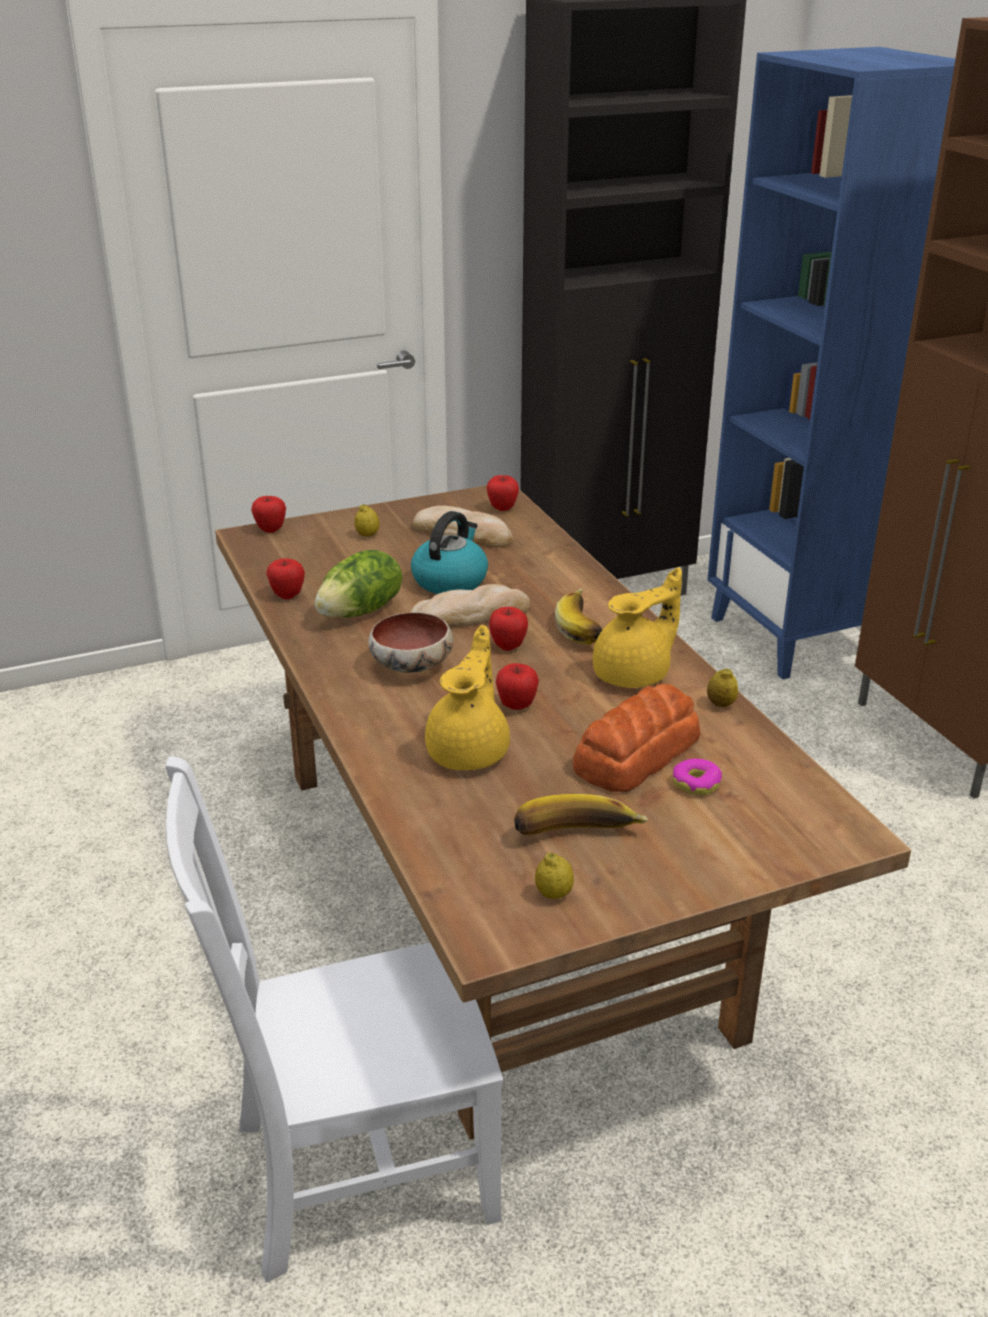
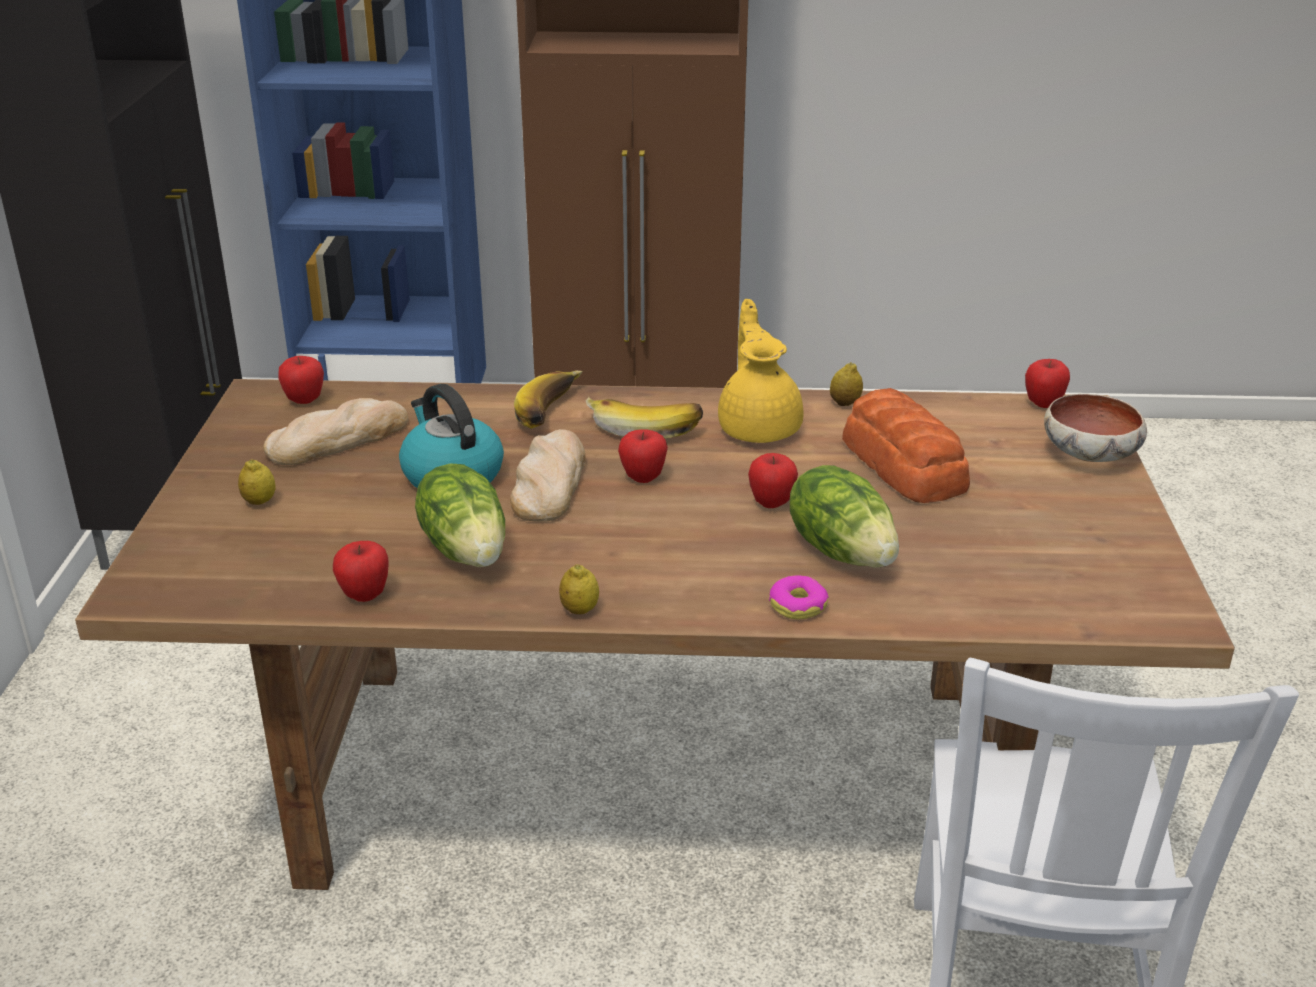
camera: 65 degrees left, 0 degrees up
apple [251,496,286,533] -> apple moved to [1025,359,1070,408]
bowl [368,612,453,673] -> bowl moved to [1044,394,1147,462]
yellow teapot [425,625,510,770] -> lettuce [790,465,899,568]
banana [514,794,648,835] -> banana moved to [514,370,583,429]
lemon [535,852,574,899] -> lemon moved to [559,564,599,614]
donut [673,759,722,795] -> donut moved to [769,575,829,619]

